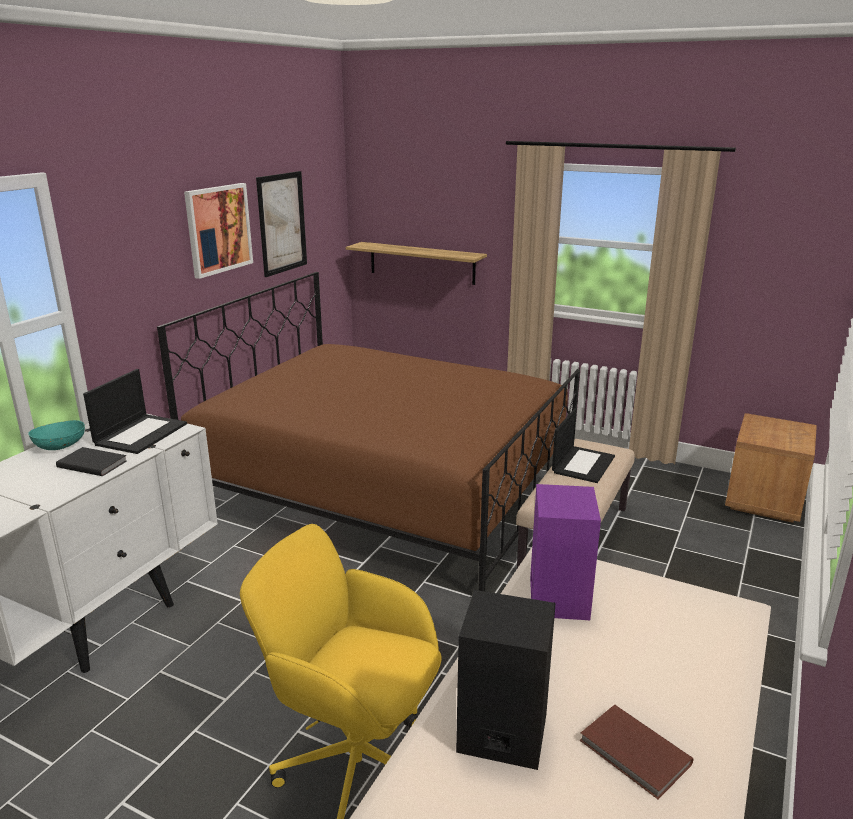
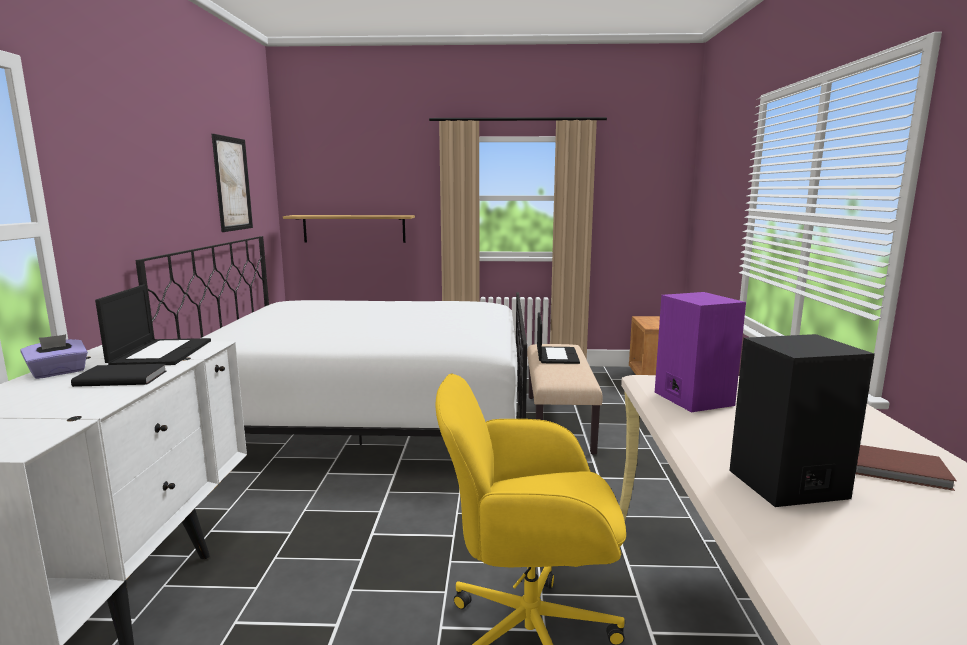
camera: 25 degrees left, 10 degrees down
turquoise bowl [28,420,85,450] -> purple tissue box [20,334,88,379]
brown bed [157,272,580,591] -> white bed [135,236,527,445]
picture [184,183,253,279] -> none

